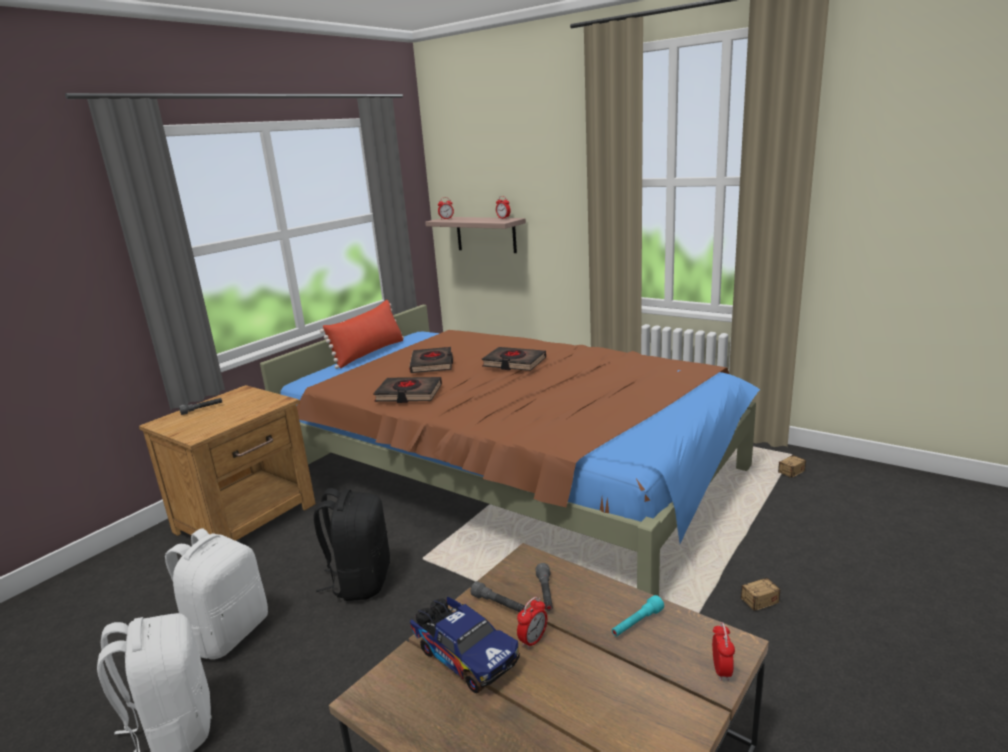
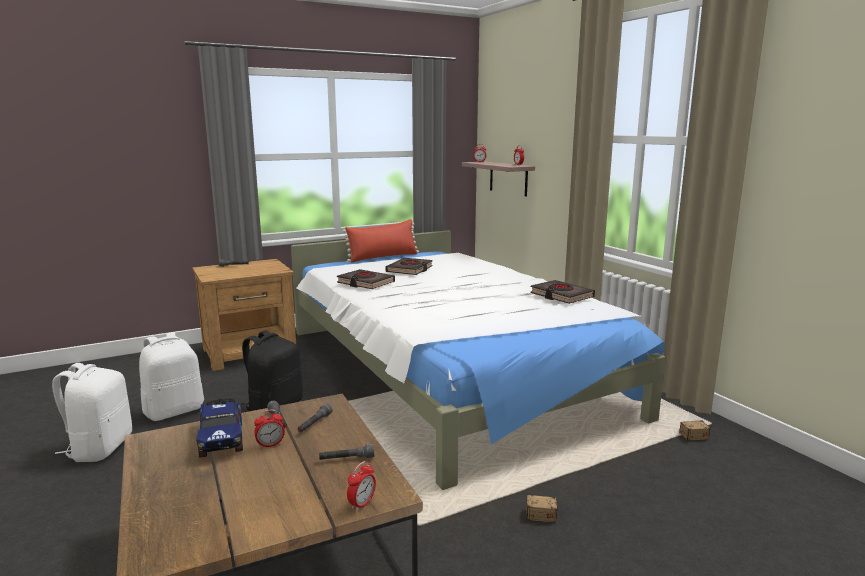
camera: 25 degrees right, 5 degrees down
brown bed [260,305,760,596] -> white bed [291,230,666,490]
black book [482,347,546,371] -> black book moved to [530,280,595,304]
turquoise flashlight [612,595,664,637] -> grey flashlight [319,444,374,460]

